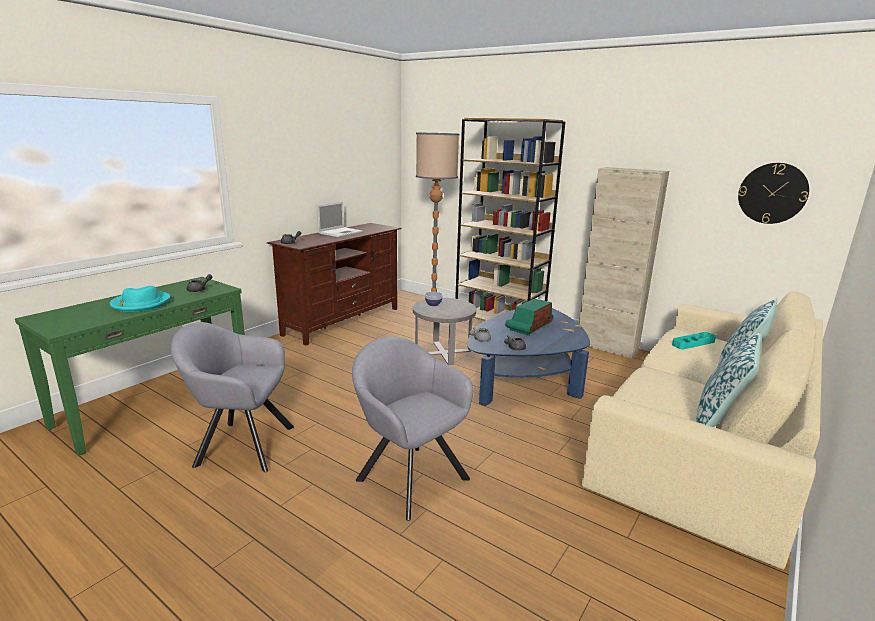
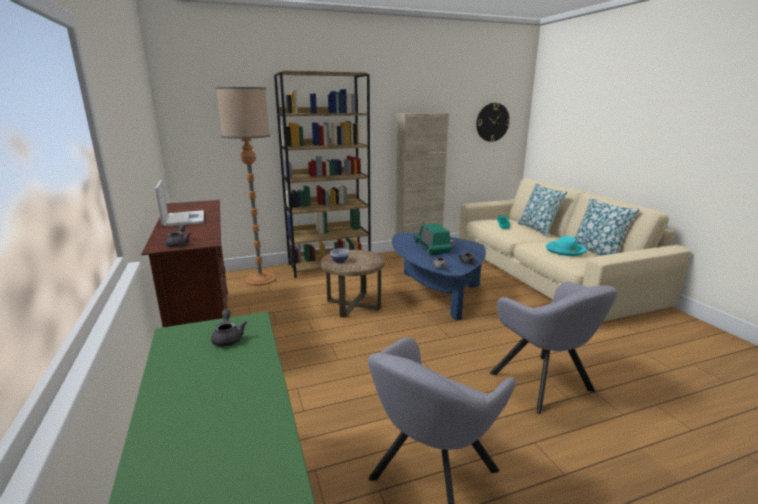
camera: 55 degrees left, 0 degrees up
turquoise hat [110,286,170,312] -> turquoise hat moved to [546,236,587,256]
grey armchair [352,337,473,521] -> grey armchair turned 105 degrees counterclockwise [490,282,618,414]
grey side table [413,298,476,365] -> brown side table [321,250,385,318]

